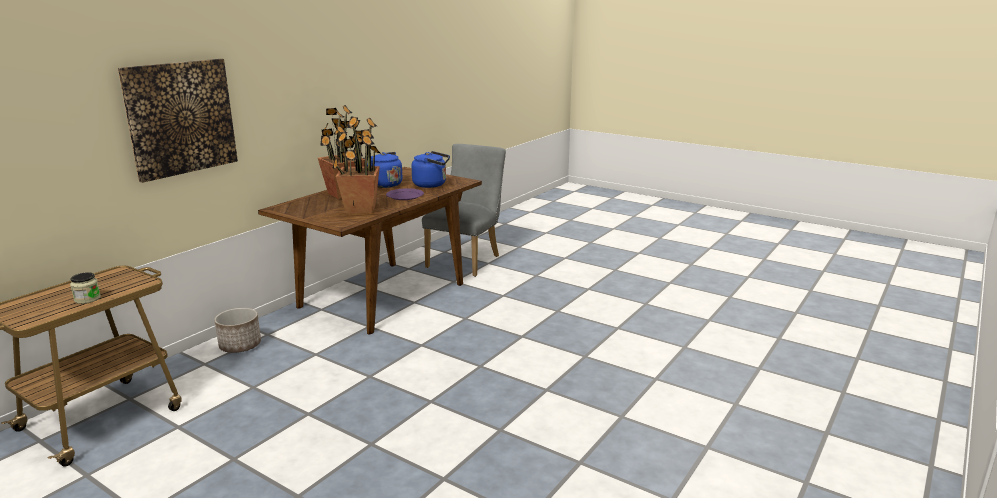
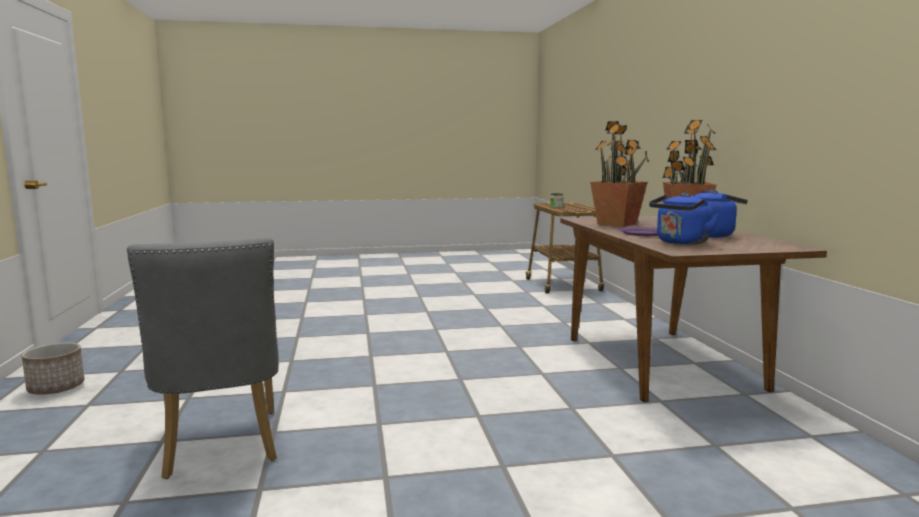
camera: 135 degrees right, 10 degrees down
picture [117,59,238,183] -> none
planter [214,308,261,353] -> planter moved to [22,343,84,395]
grey chair [422,144,506,277] -> grey chair moved to [127,238,279,479]

